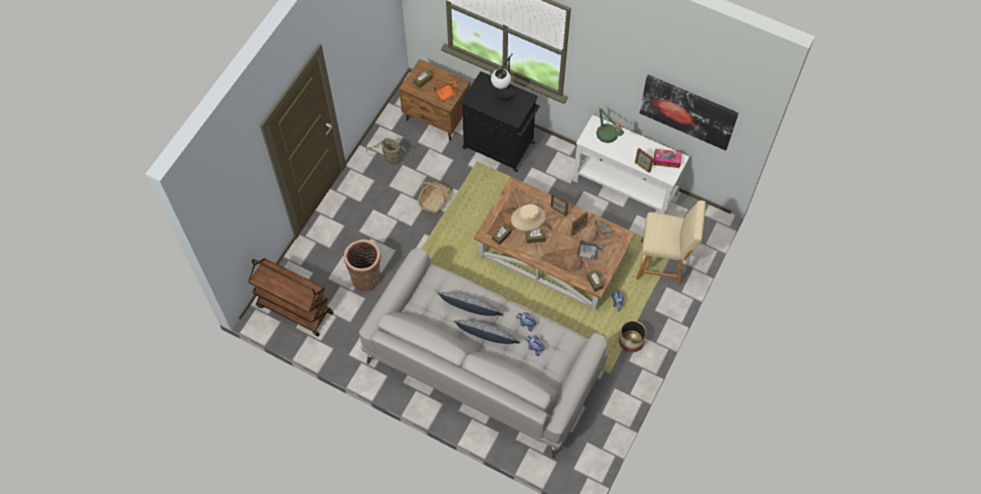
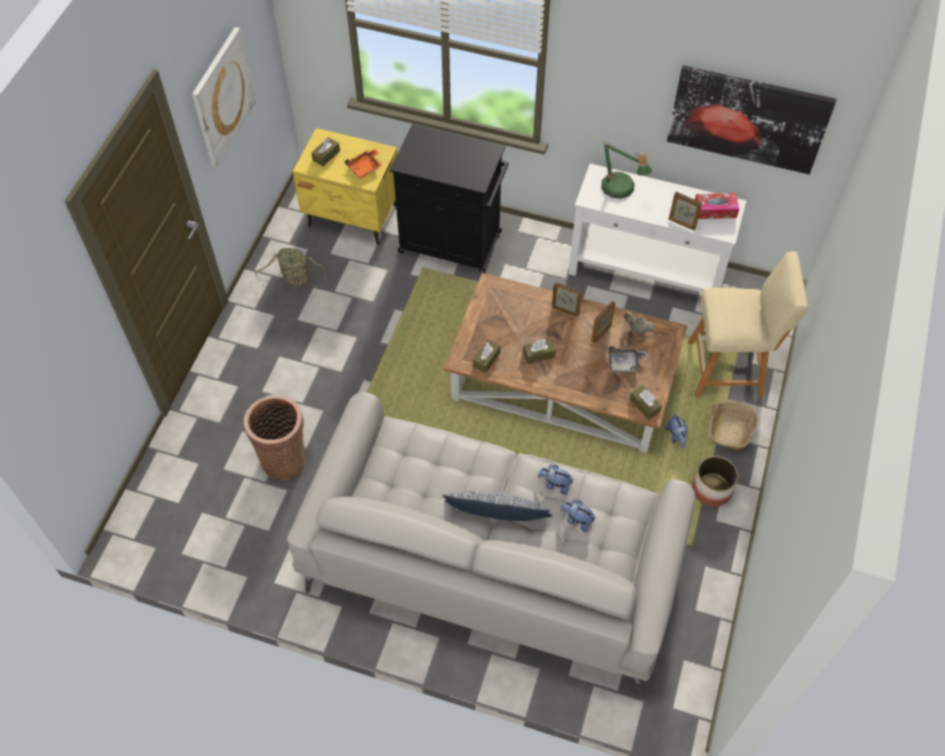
camera: 10 degrees left, 5 degrees down
brown cart [248,258,334,336] -> none
brown nightstand [399,59,470,141] -> yellow nightstand [292,128,398,245]
basket [418,182,451,214] -> basket moved to [710,399,757,451]
pillow [438,292,503,316] -> none
table lamp [491,54,514,100] -> none
beige hat [511,204,546,231] -> none
none -> picture [192,27,256,167]

